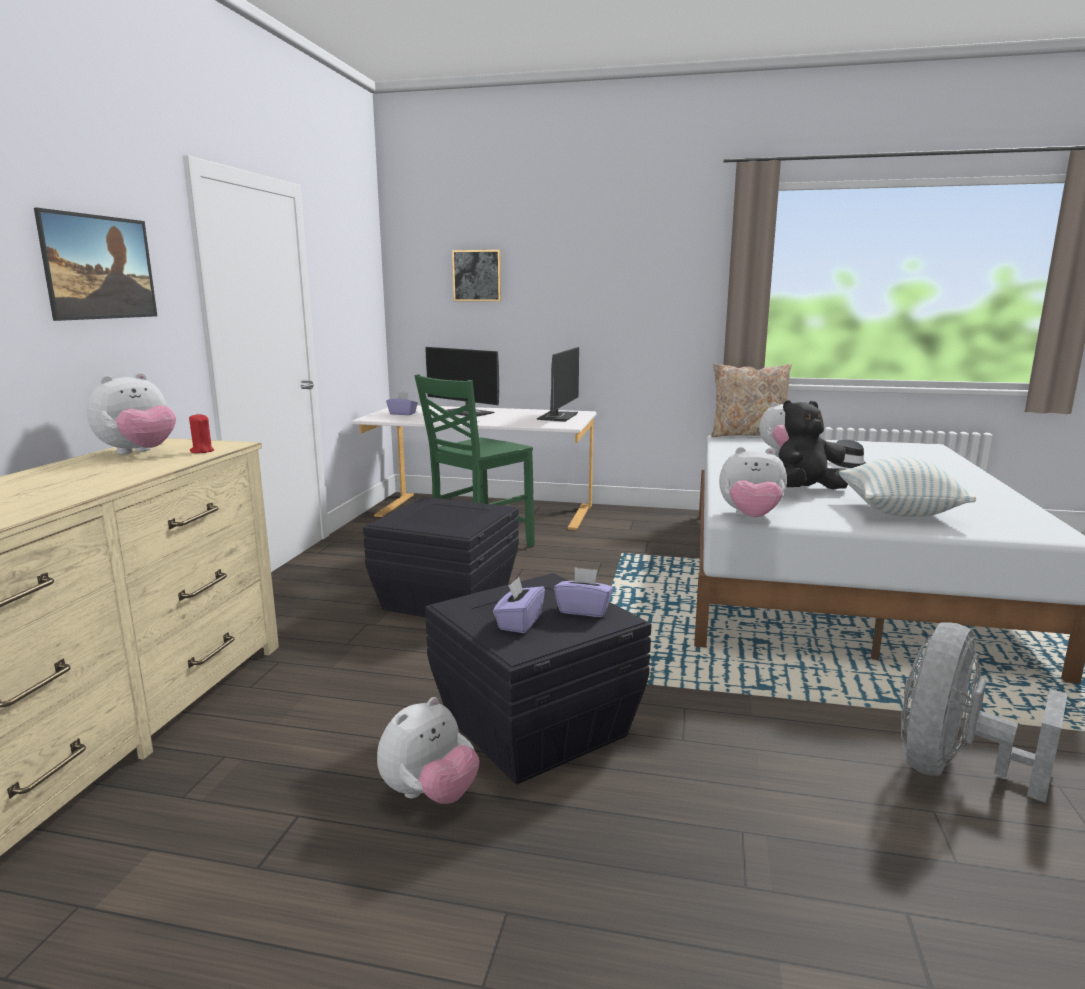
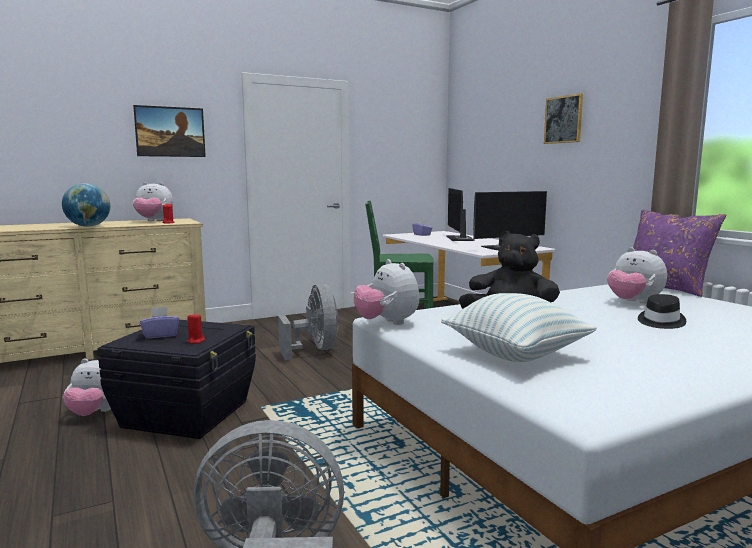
camera: 50 degrees right, 5 degrees down
black storage box [363,497,519,617] -> grey fan [278,283,338,360]
picture [452,250,501,301] -> picture moved to [544,93,583,144]
purple tissue box [554,567,614,617] -> red candle [187,313,205,344]
beige pillow [711,363,792,437] -> purple pillow [633,210,726,297]
none -> globe [62,183,110,227]

